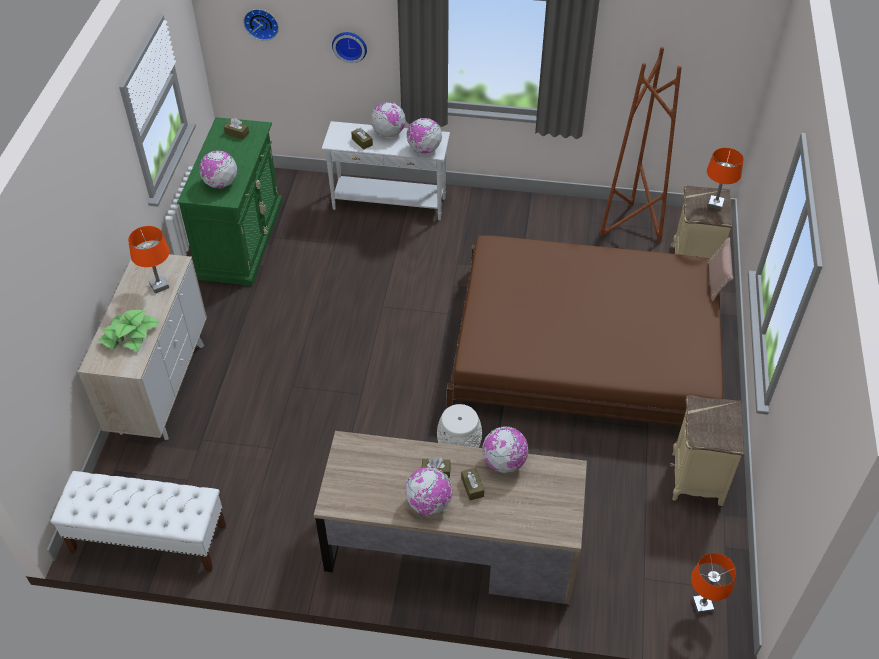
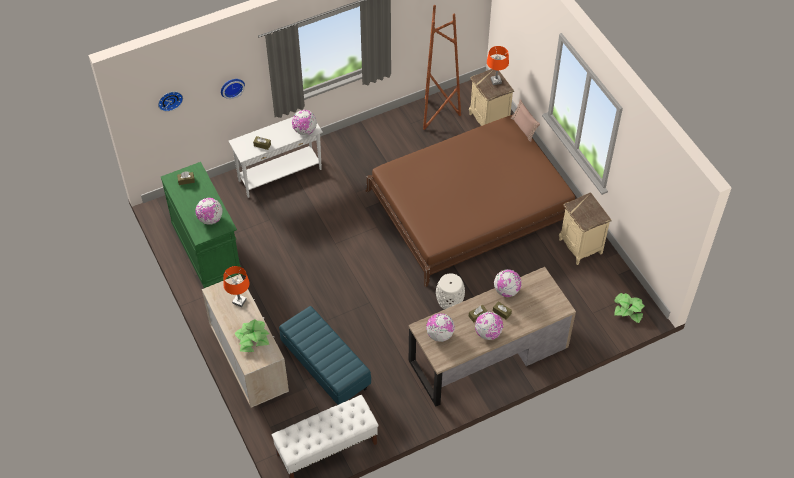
camera: 35 degrees left, 5 degrees up
globe [371,102,406,137] -> globe moved to [426,313,455,342]
orange table lamp [691,553,736,614] -> potted plant [614,293,645,323]
none -> blue ottoman [279,306,371,405]

